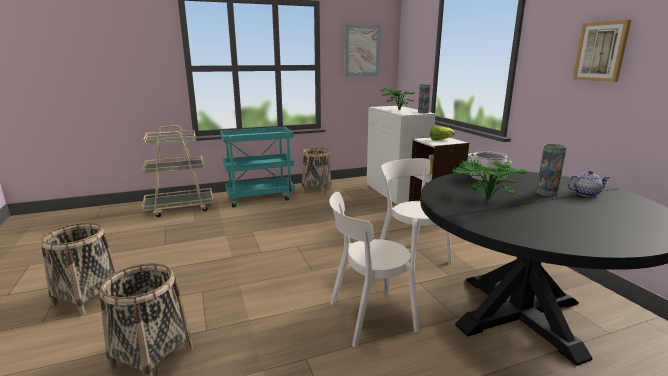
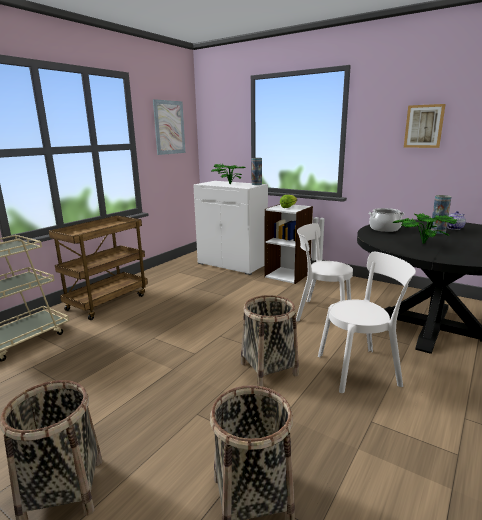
camera: 35 degrees left, 0 degrees up
turquoise cart [220,127,295,207] -> brown cart [49,215,148,320]
basket [302,148,332,194] -> basket moved to [241,295,299,386]
white chair [329,192,419,347] -> white chair turned 135 degrees counterclockwise [318,252,416,393]

